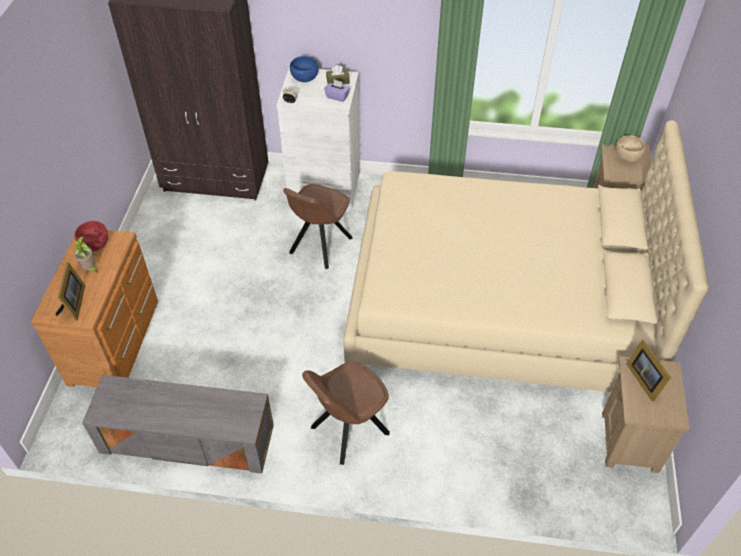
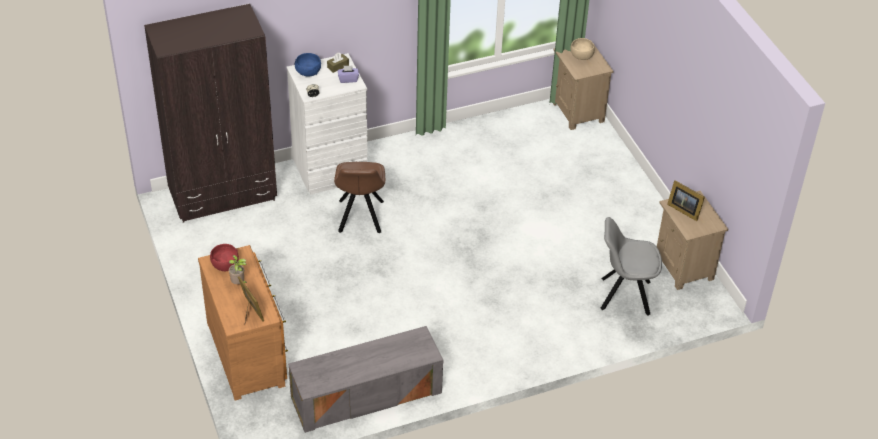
camera: 30 degrees left, 5 degrees down
brown chair [302,361,390,465] -> none
beige bed [344,120,709,392] -> none
none -> grey chair [600,217,662,316]

